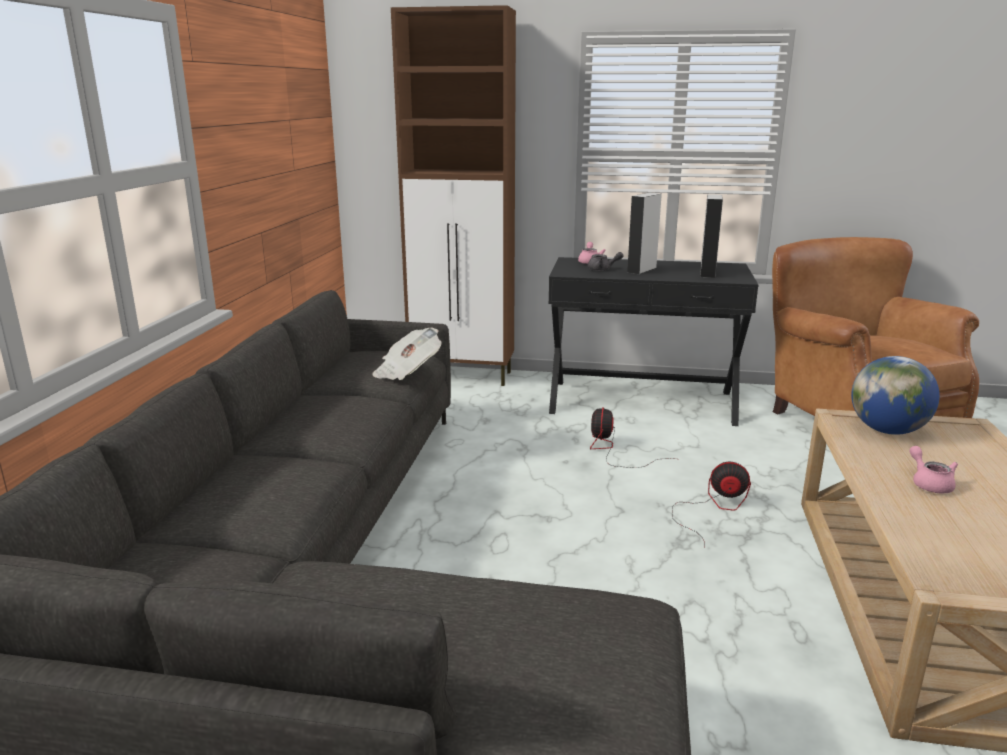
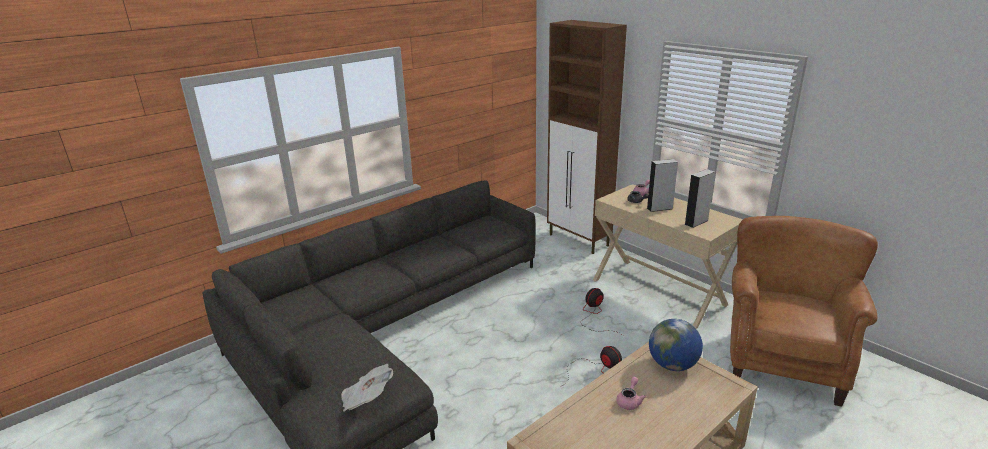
camera: 40 degrees right, 5 degrees up
newspaper [372,328,442,380] -> newspaper moved to [341,364,393,412]
black console table [548,257,758,426] -> beige console table [593,184,743,329]

